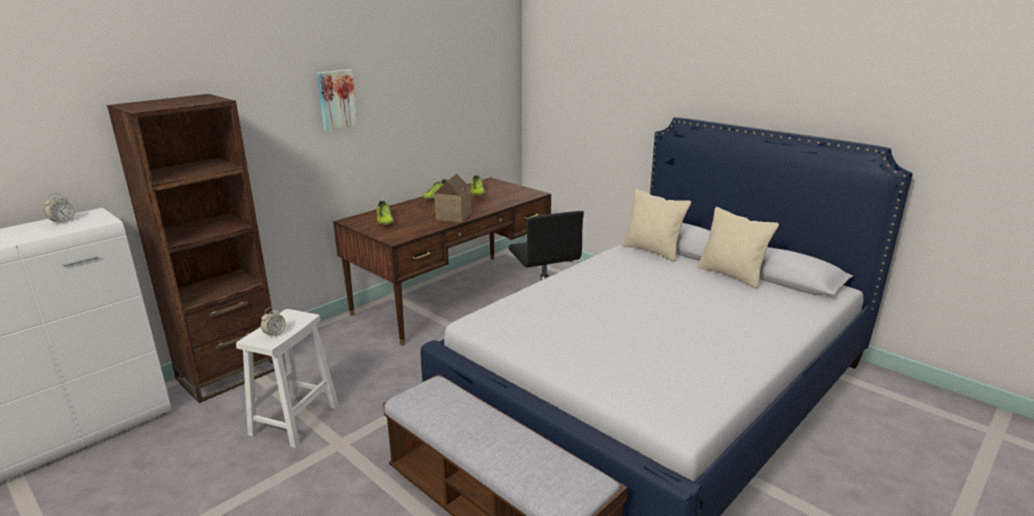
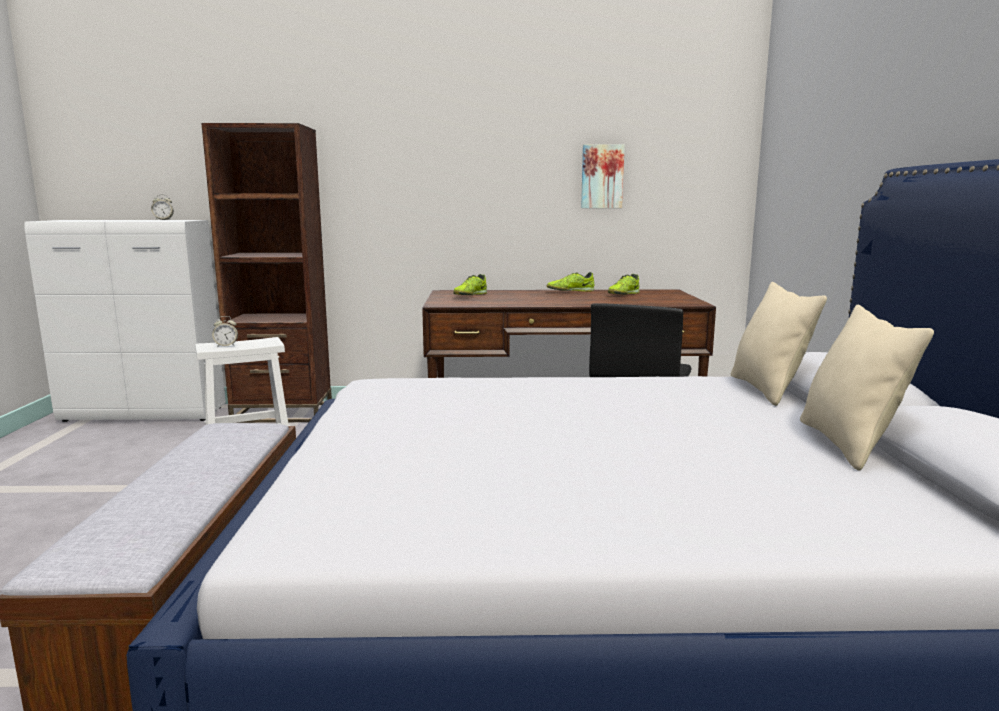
camera: 45 degrees right, 10 degrees down
picture [317,69,358,130] -> picture moved to [581,144,625,208]
toy house [431,174,471,222] -> none

